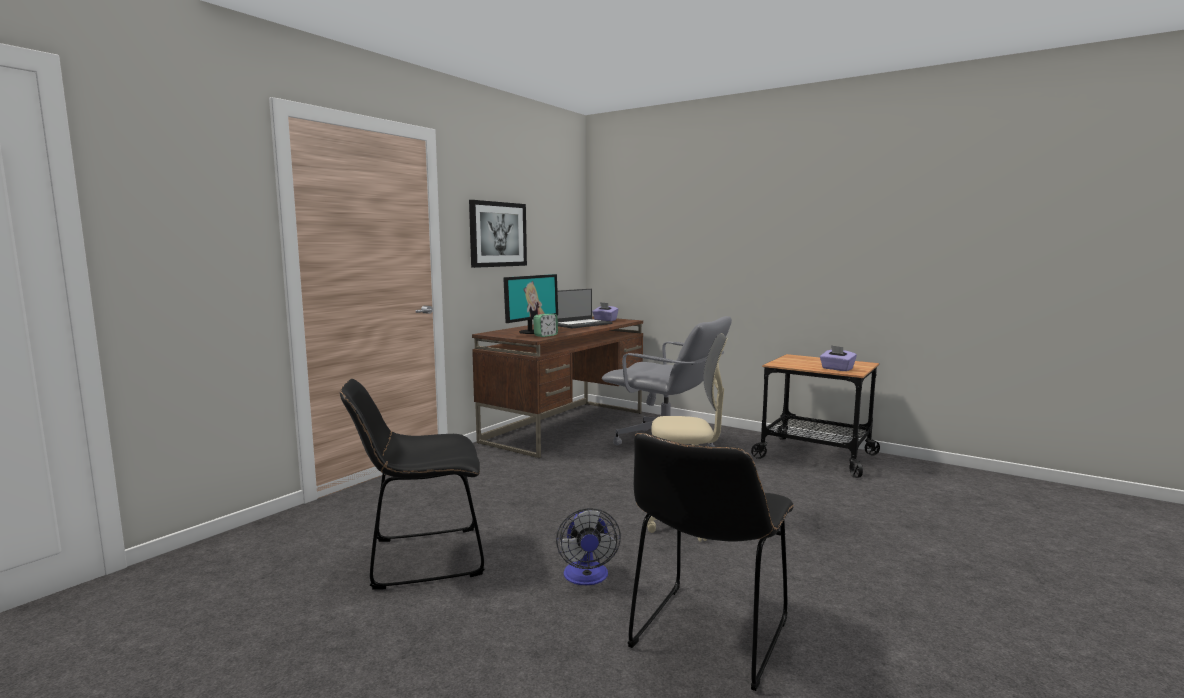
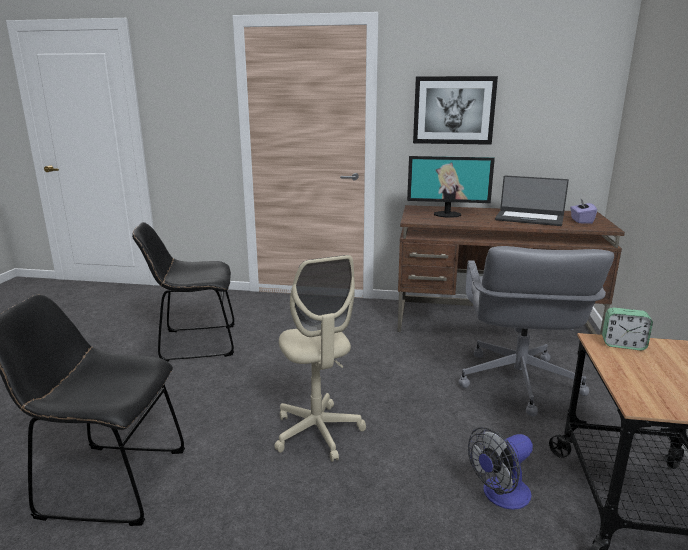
camera: 65 degrees right, 10 degrees up
black chair [340,379,485,590] -> black chair turned 60 degrees counterclockwise [132,222,235,362]
alarm clock [533,314,558,337] -> alarm clock moved to [602,308,653,350]
fan [556,508,621,585] -> fan moved to [468,427,533,510]
purple tissue box [820,345,857,371] -> none

